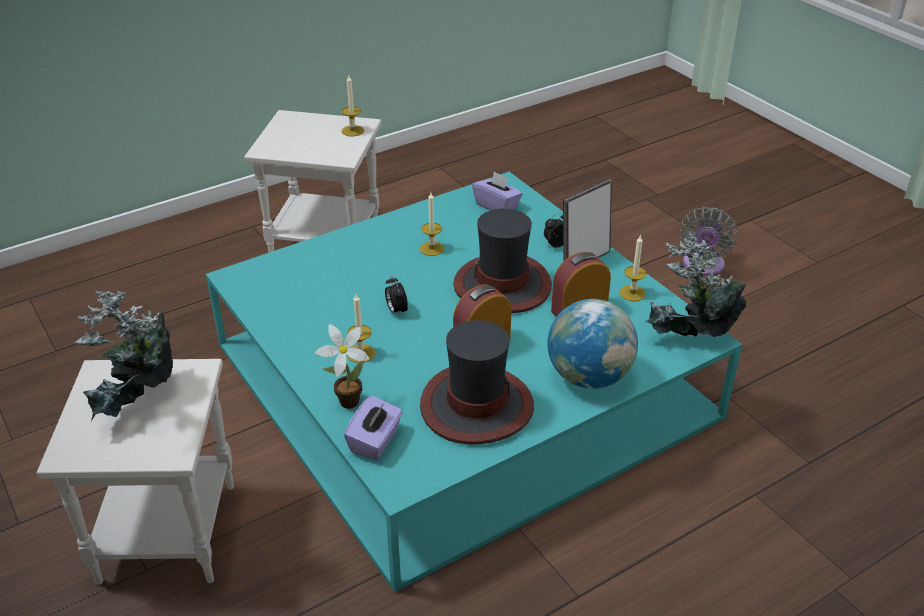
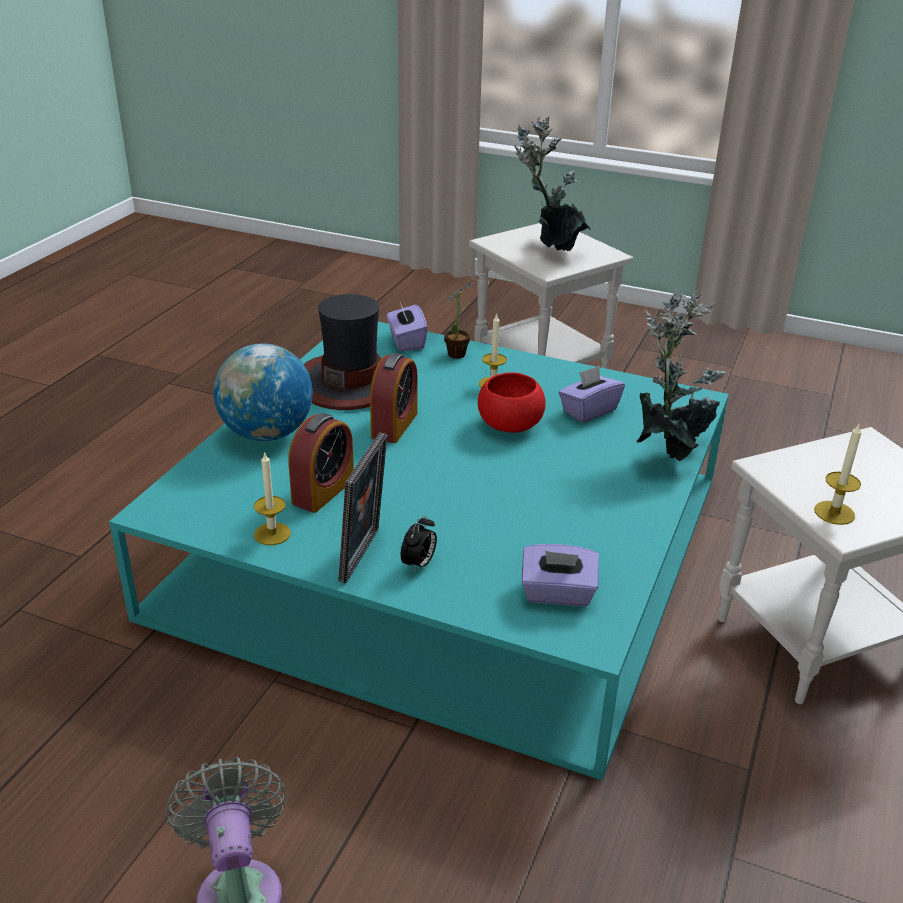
camera: 145 degrees right, 5 degrees down
alarm clock [385,276,408,316] -> red bowl [478,372,546,433]
candle [420,193,444,256] -> none
hat [453,208,552,313] -> none
potted plant [642,231,746,337] -> potted plant moved to [636,289,727,462]
none -> purple tissue box [559,366,625,423]

